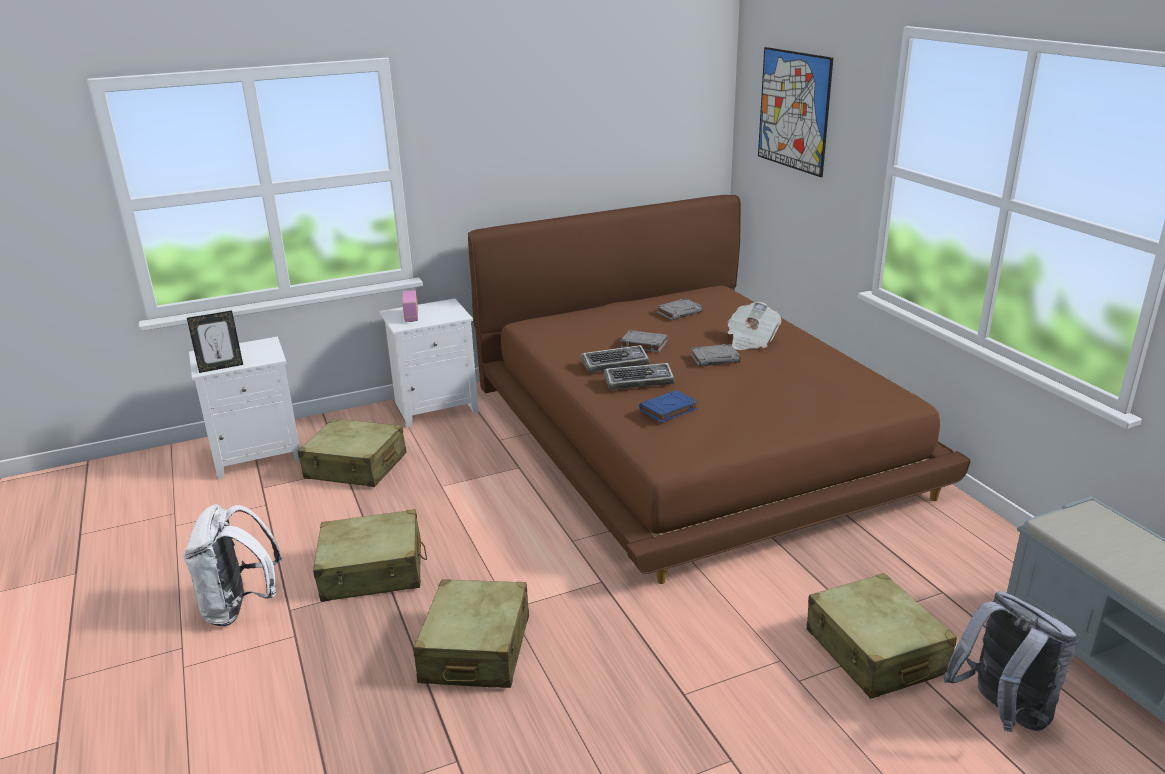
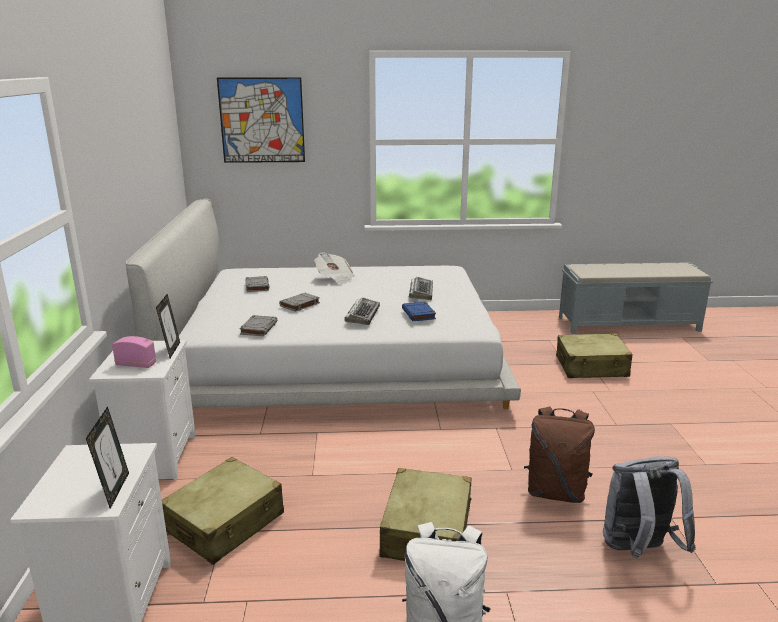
camera: 70 degrees left, 5 degrees down
beige suitcase [413,579,529,688] -> brown backpack [524,406,595,503]
brown bed [468,195,970,584] -> white bed [125,198,521,409]
keyboard [581,345,649,373] -> keyboard moved to [409,277,433,300]
grey book [690,344,740,366] -> grey book moved to [239,315,277,336]
grey backpack [943,591,1078,732] -> grey backpack moved to [603,457,696,559]
none -> picture frame [156,294,180,358]

